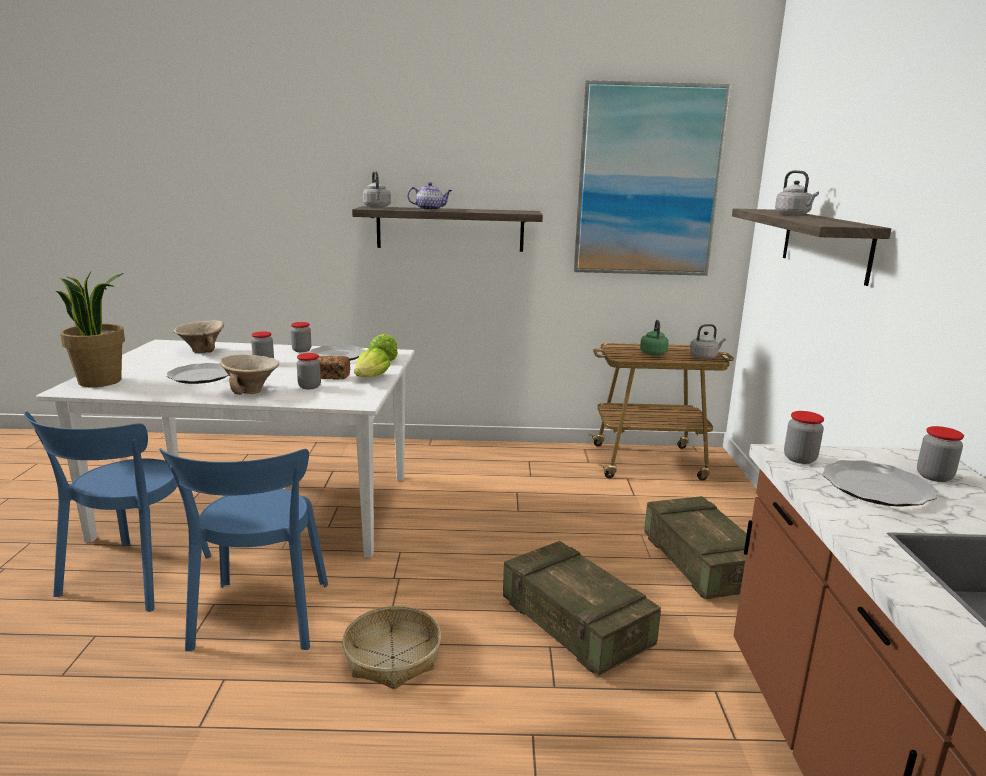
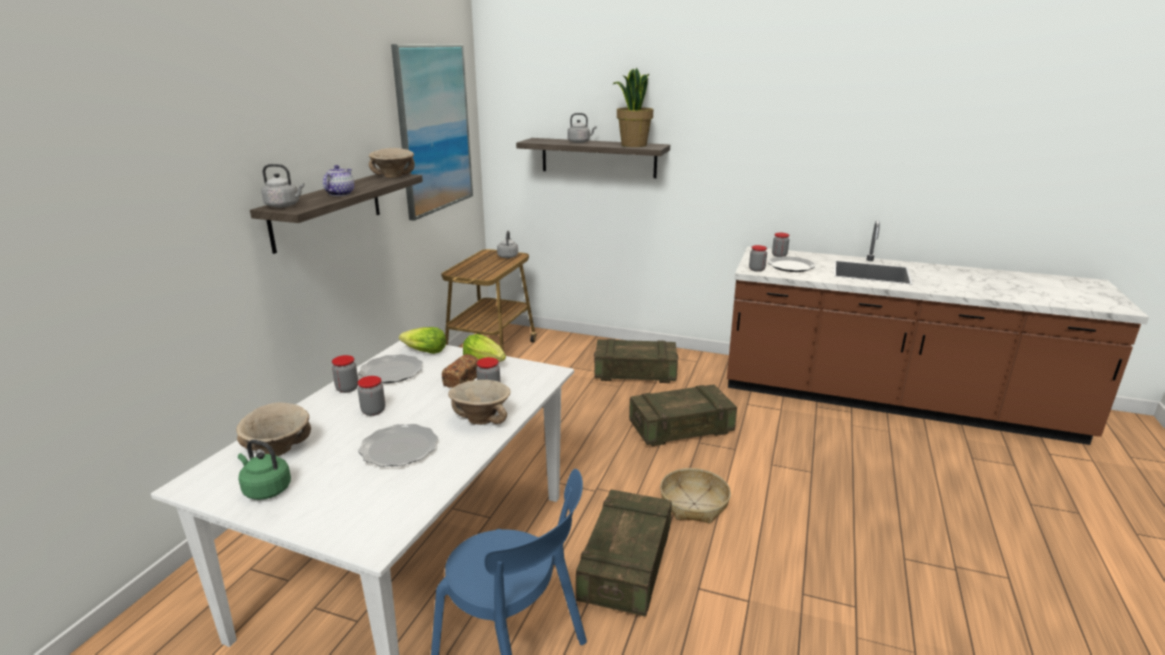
camera: 70 degrees left, 5 degrees up
potted plant [56,272,125,387] -> potted plant moved to [613,68,653,147]
blue chair [159,448,328,651] -> crate [576,489,672,617]
green kettle [640,320,669,355] -> green kettle moved to [238,439,291,500]
none -> beige bowl [369,148,415,178]

